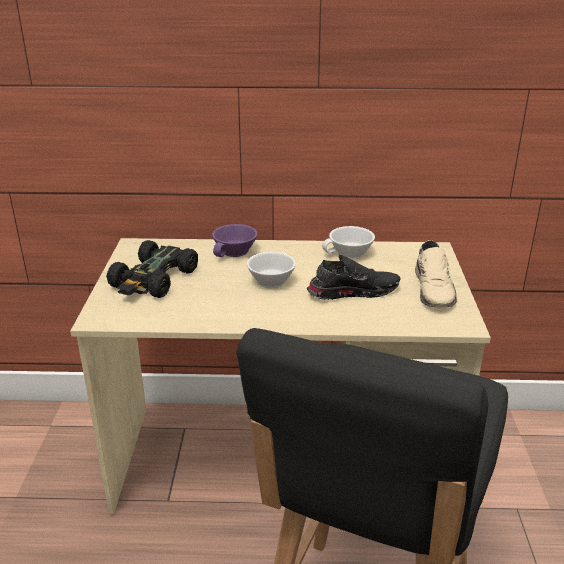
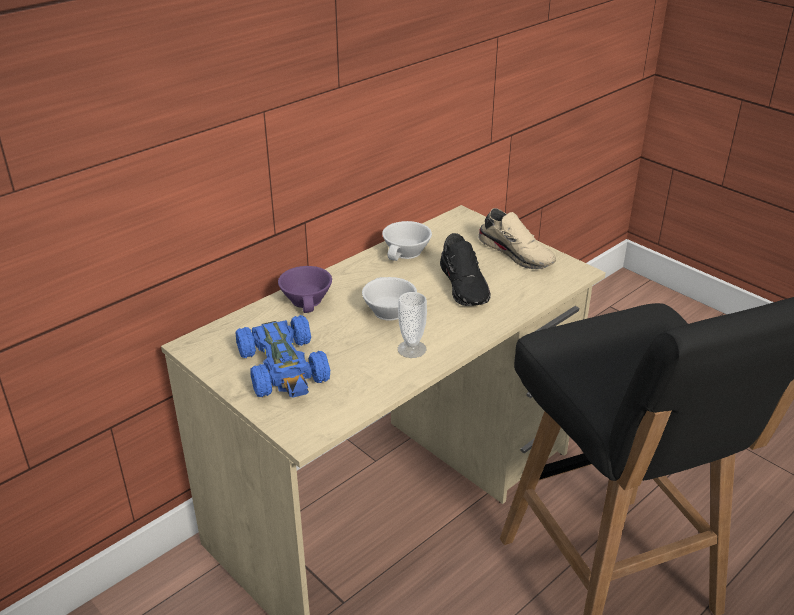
camera: 45 degrees left, 5 degrees up
black toy car [106,240,198,298] -> blue toy car [235,315,330,397]
black shoe [307,255,401,300] -> black shoe turned 135 degrees clockwise [440,233,491,306]
none -> cup [398,292,427,358]

